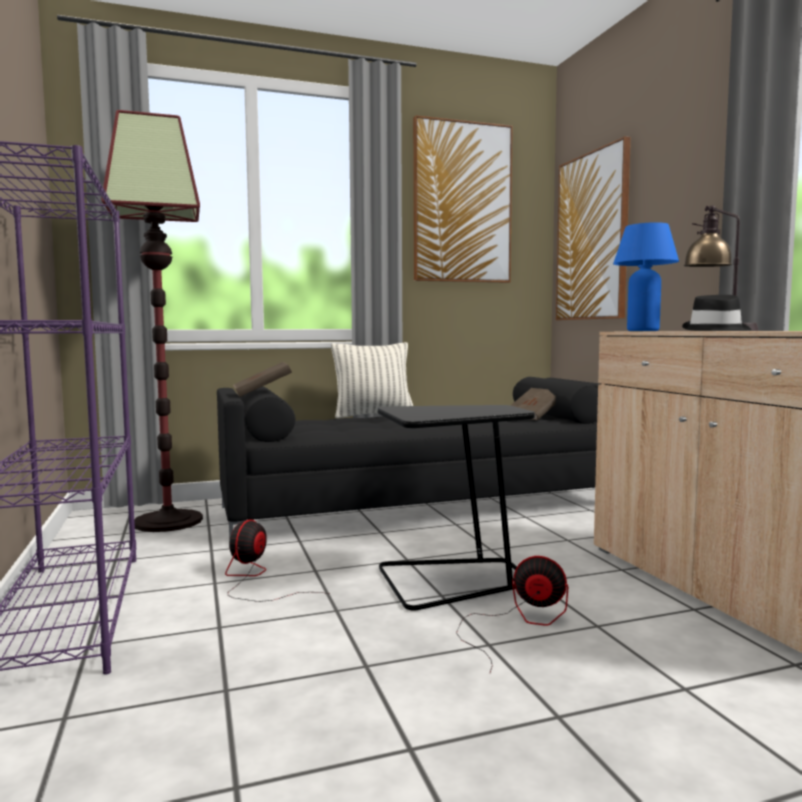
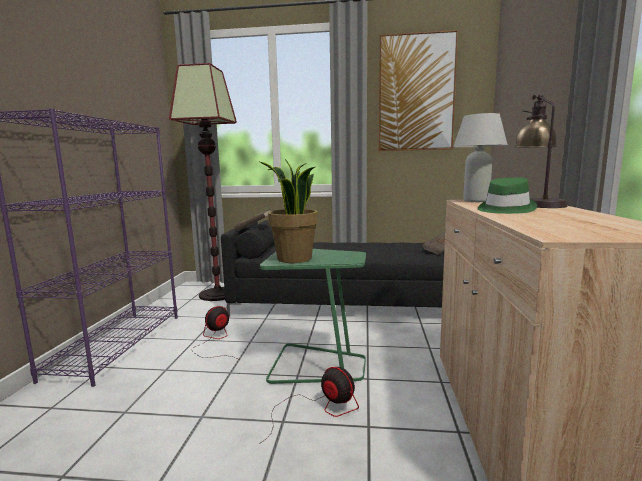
camera: 25 degrees right, 5 degrees up
pillow [331,342,413,418] -> none
black side table [378,405,535,611] -> green side table [260,249,366,384]
picture [556,136,631,320] -> none
blue table lamp [613,222,679,331] -> white table lamp [453,113,508,202]
black hat [682,295,751,331] -> green hat [478,177,537,214]
none -> potted plant [260,159,318,263]

